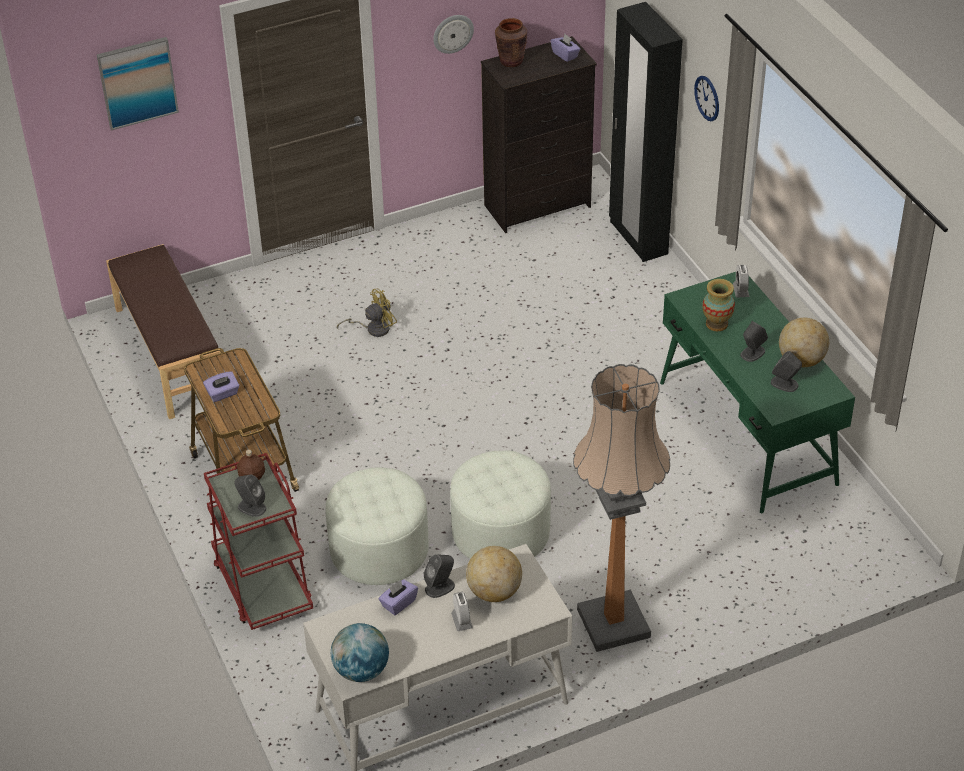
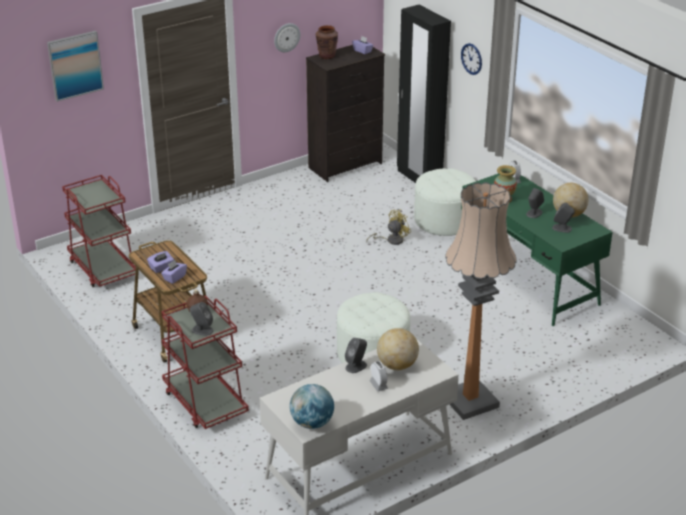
camera: 10 degrees left, 10 degrees down
brown bench [106,244,224,419] -> red cart [62,175,136,287]
white ottoman [326,467,429,585] -> white ottoman moved to [414,168,476,236]
yellow fan [337,289,397,337] -> yellow fan moved to [366,210,411,245]
purple tissue box [378,579,418,615] -> purple tissue box moved to [161,260,187,284]

